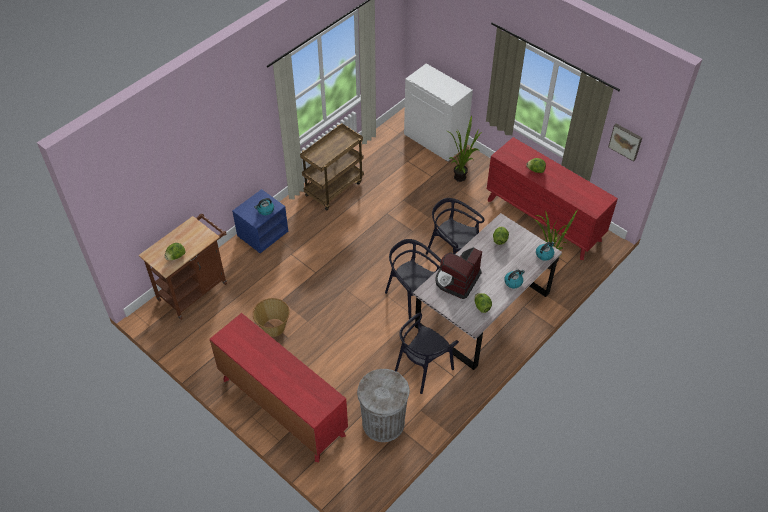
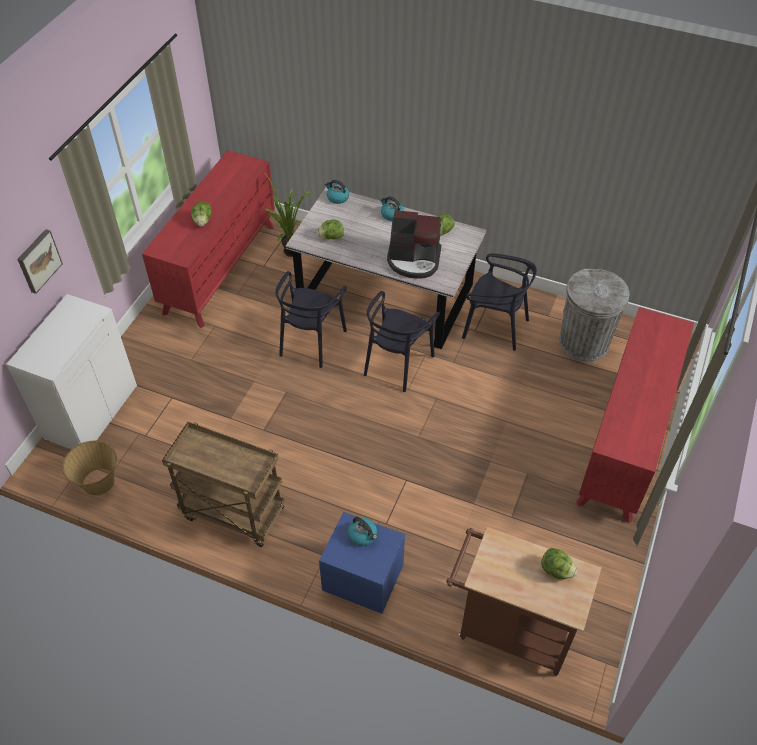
camera: 110 degrees left, 0 degrees up
basket [253,298,290,337] -> basket moved to [62,441,117,495]
potted plant [445,116,482,182] -> none
picture [608,124,642,162] -> picture moved to [17,229,63,294]

